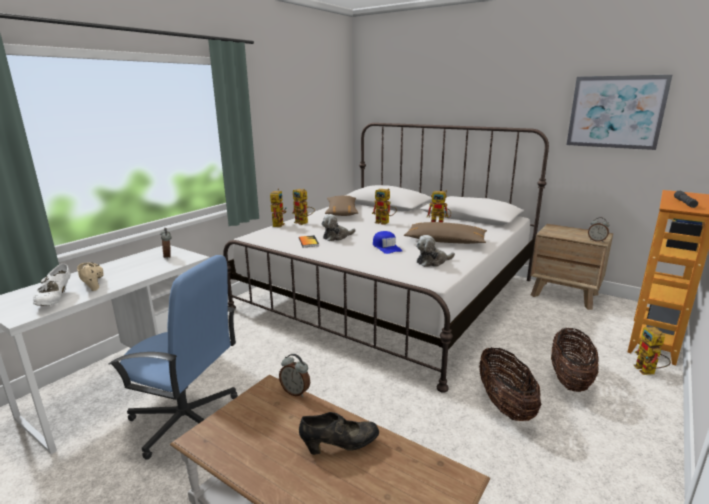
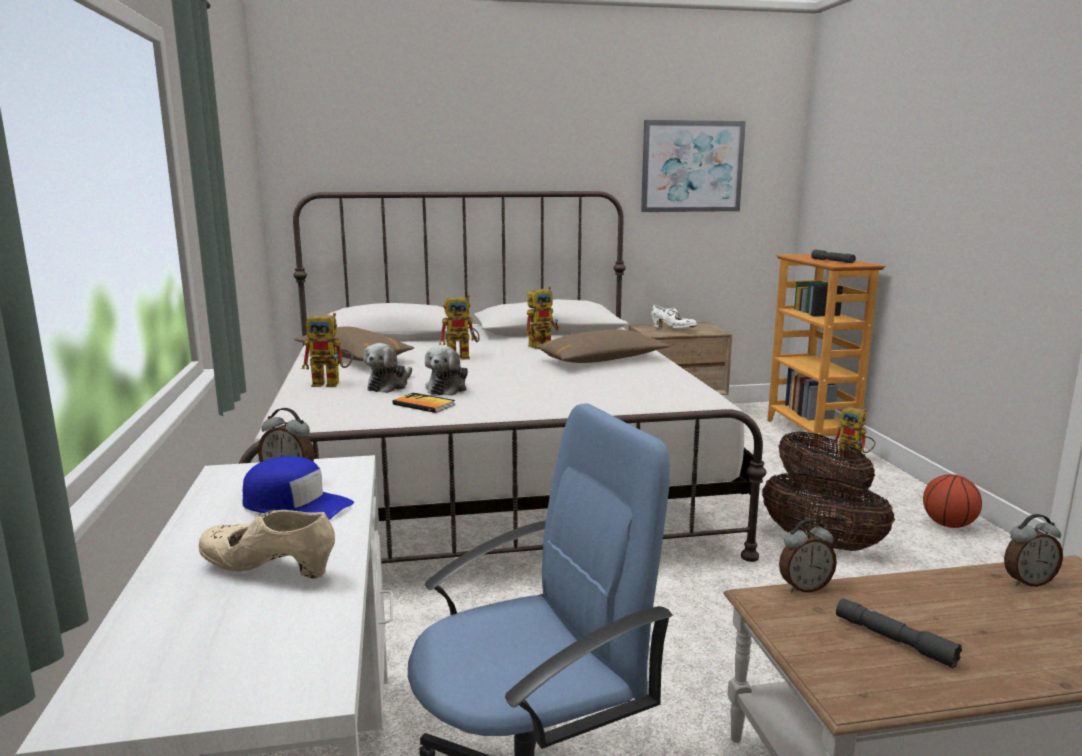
camera: 45 degrees left, 5 degrees down
white shoe [33,264,71,306] -> white shoe moved to [651,304,697,329]
toy robot [270,188,287,227] -> none
black shoe [299,412,379,455] -> none
blue cap [373,231,402,254] -> blue cap moved to [243,456,354,520]
plush toy [416,235,455,267] -> plush toy moved to [363,343,412,393]
alarm clock [588,217,609,242] -> alarm clock moved to [1004,514,1063,587]
none -> grey flashlight [836,598,962,669]
none -> basketball [923,474,982,528]

